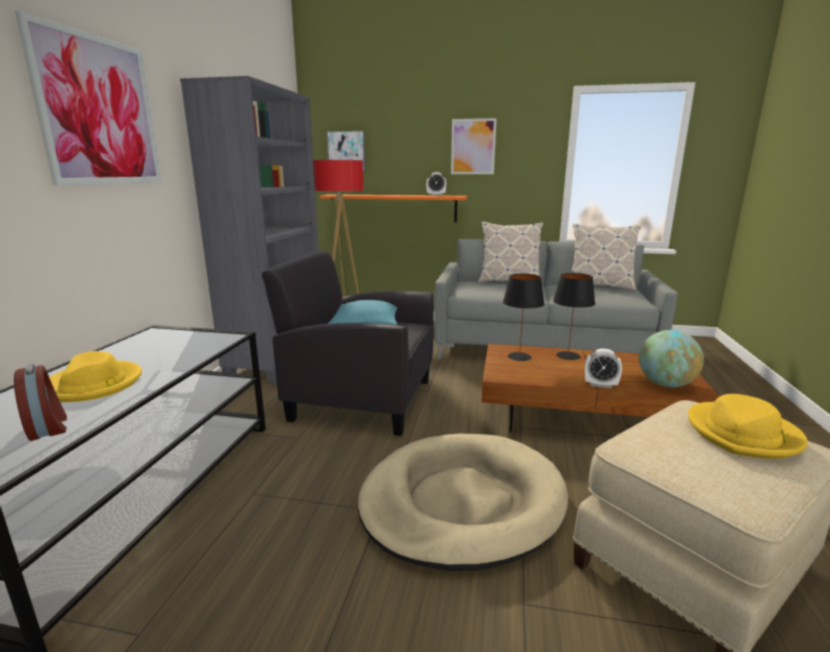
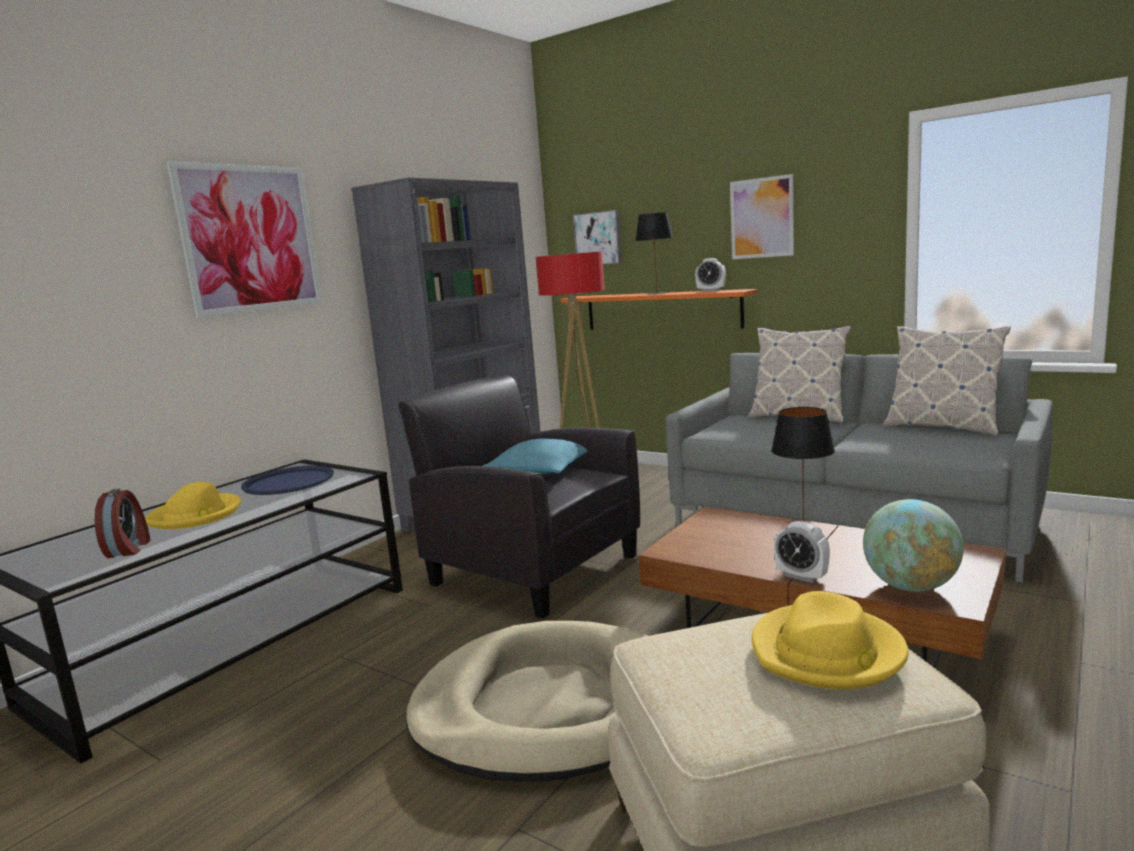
camera: 25 degrees right, 5 degrees down
black table lamp [503,274,544,361] -> black table lamp moved to [635,212,673,295]
none -> blue tray [241,465,334,495]

